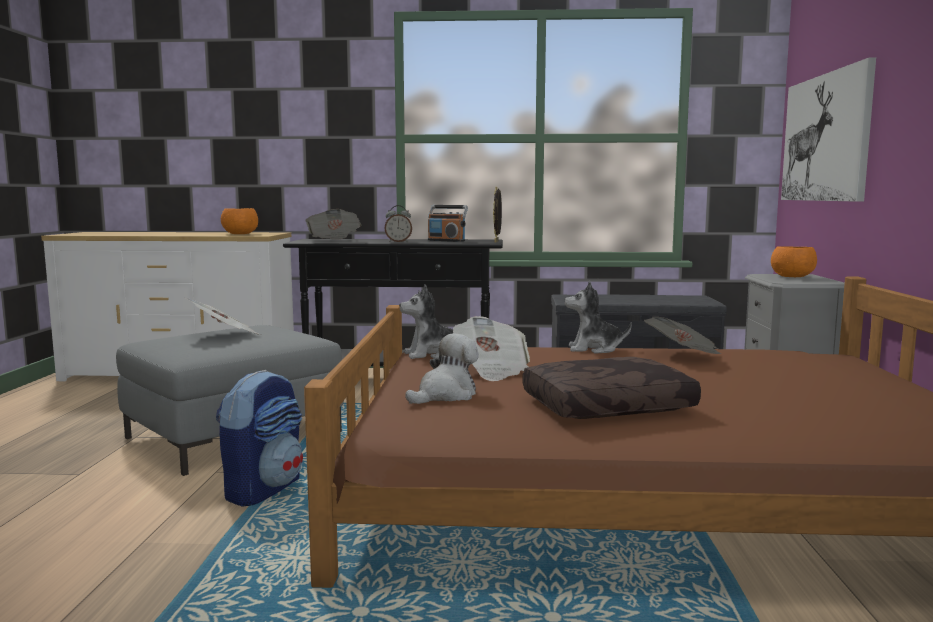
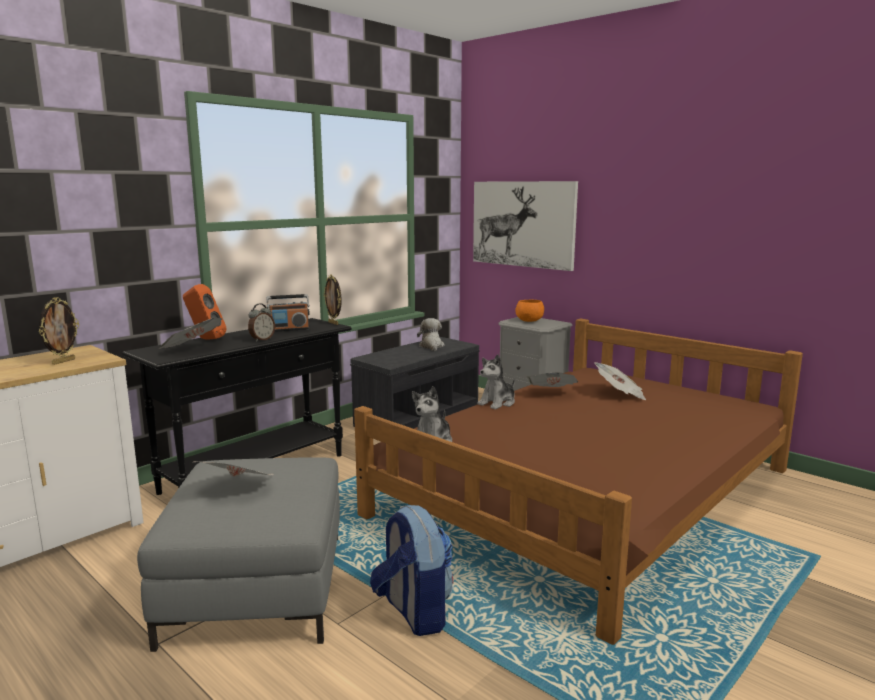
camera: 50 degrees left, 5 degrees up
orange bowl [221,208,258,234] -> picture frame [39,297,79,365]
plush toy [405,334,479,404] -> plush toy moved to [417,318,445,351]
newspaper [453,316,530,381] -> newspaper moved to [594,362,646,400]
brown pillow [523,357,701,419] -> none
none -> orange speaker [183,284,226,340]

